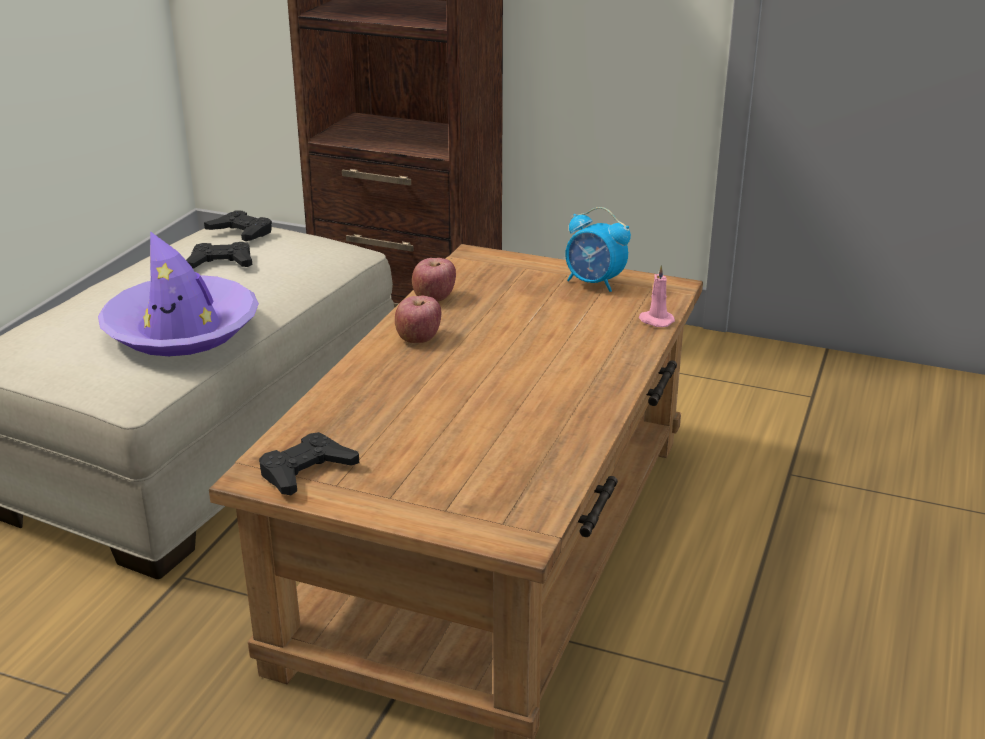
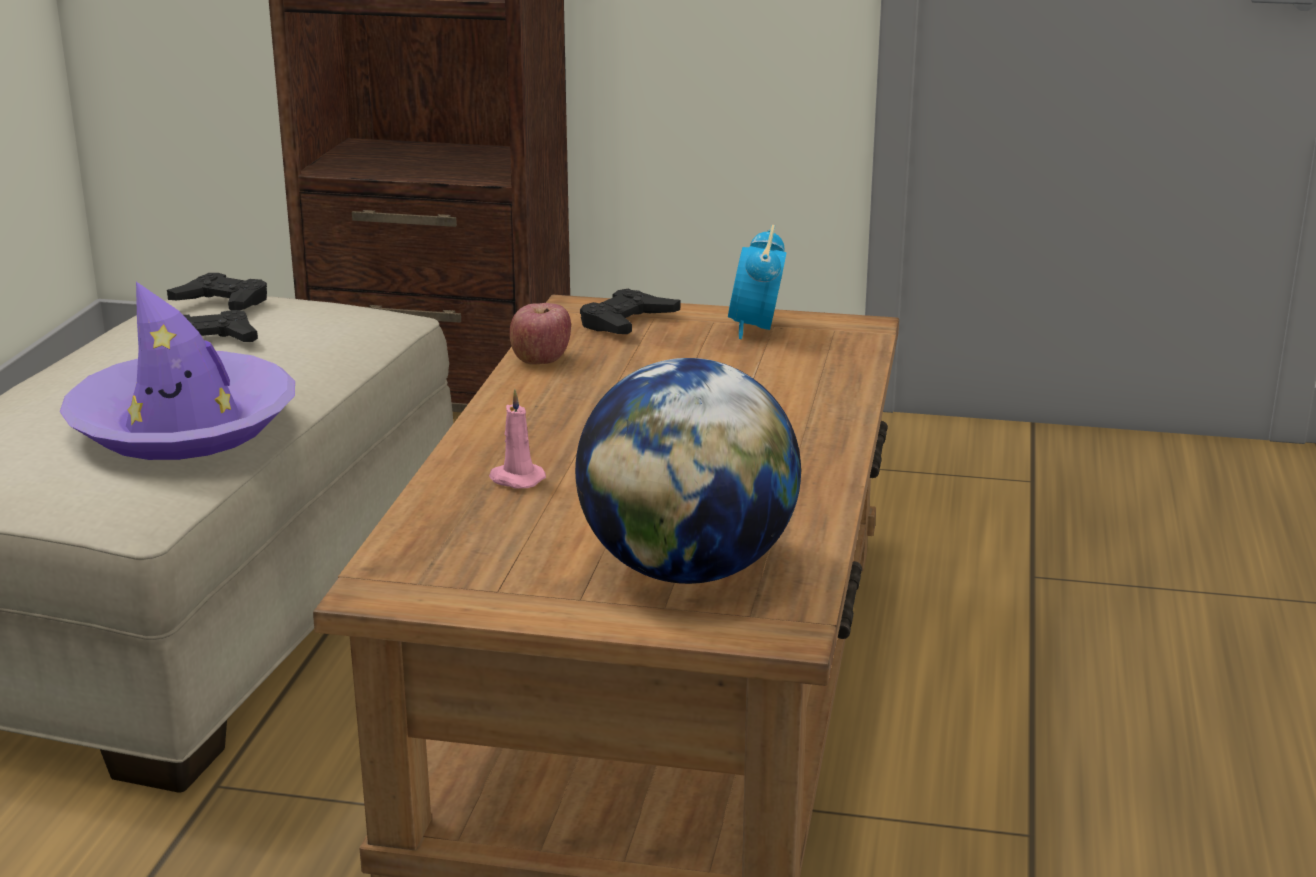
camera: 10 degrees left, 5 degrees down
black game controller [259,432,359,495] -> black game controller moved to [580,289,680,334]
apple [395,296,441,343] -> none
alarm clock [565,207,631,292] -> alarm clock turned 75 degrees clockwise [728,225,787,339]
pink candle [639,265,675,327] -> pink candle moved to [489,389,546,489]
none -> globe [575,358,801,584]

